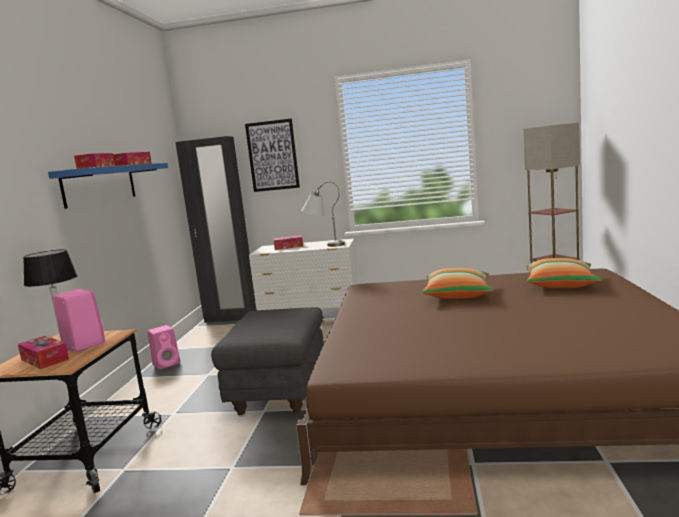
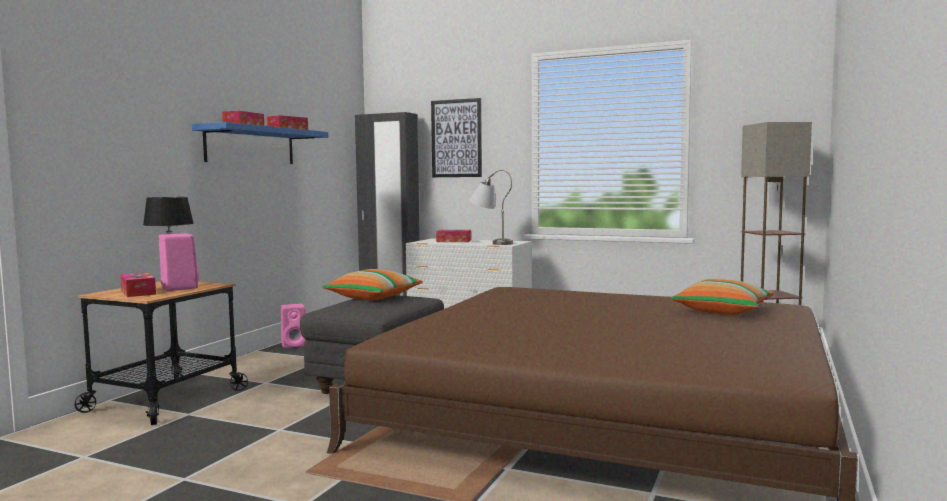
camera: 15 degrees right, 5 degrees down
pillow [422,268,493,299] -> pillow moved to [322,269,423,301]

